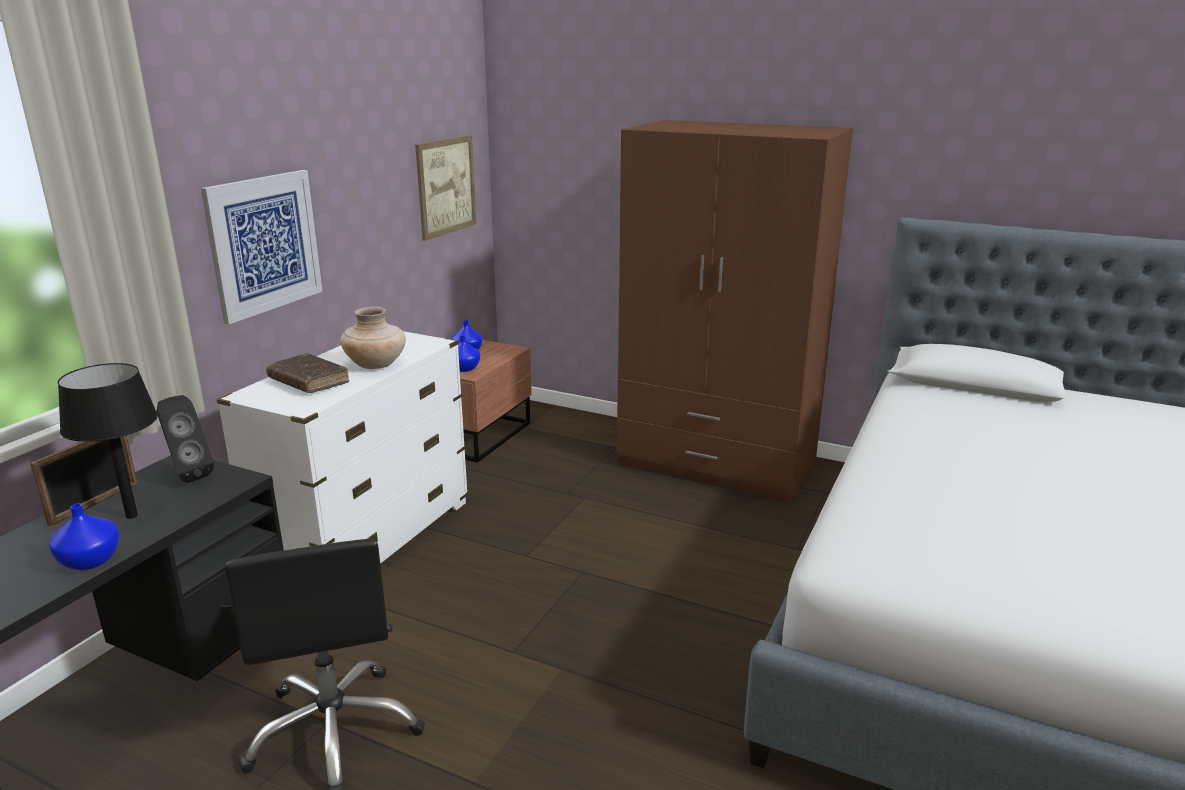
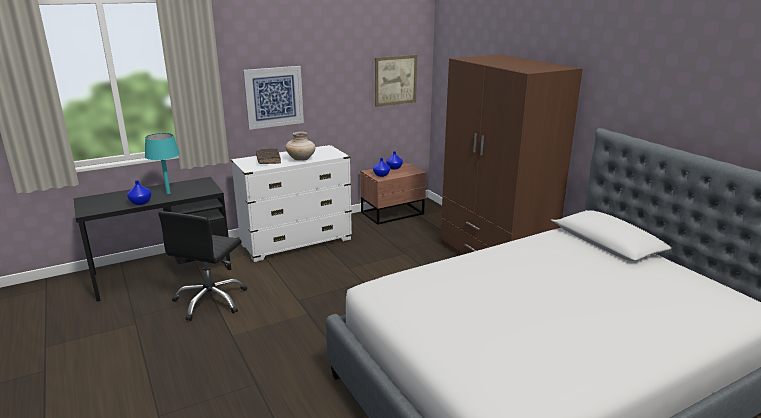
camera: 35 degrees right, 0 degrees up
picture frame [30,436,138,527] -> none
black table lamp [58,363,158,519] -> turquoise table lamp [145,133,180,194]
black speaker [157,395,214,483] -> none

